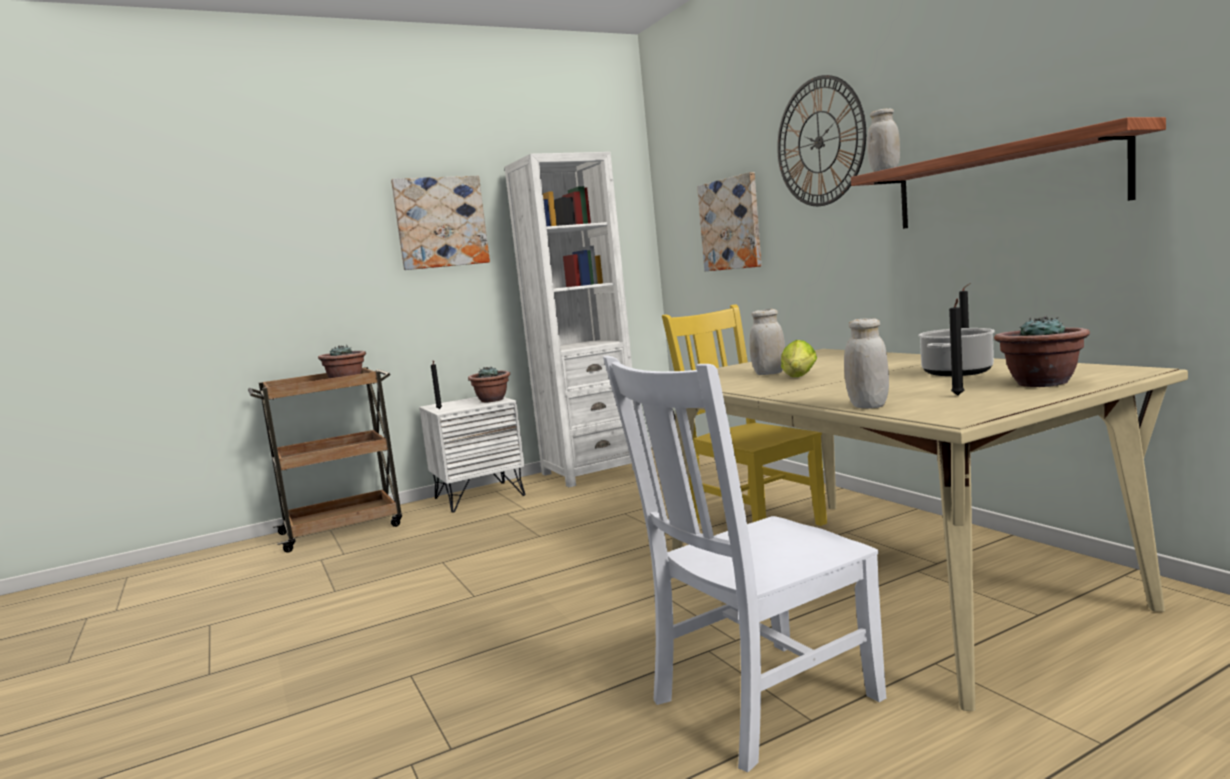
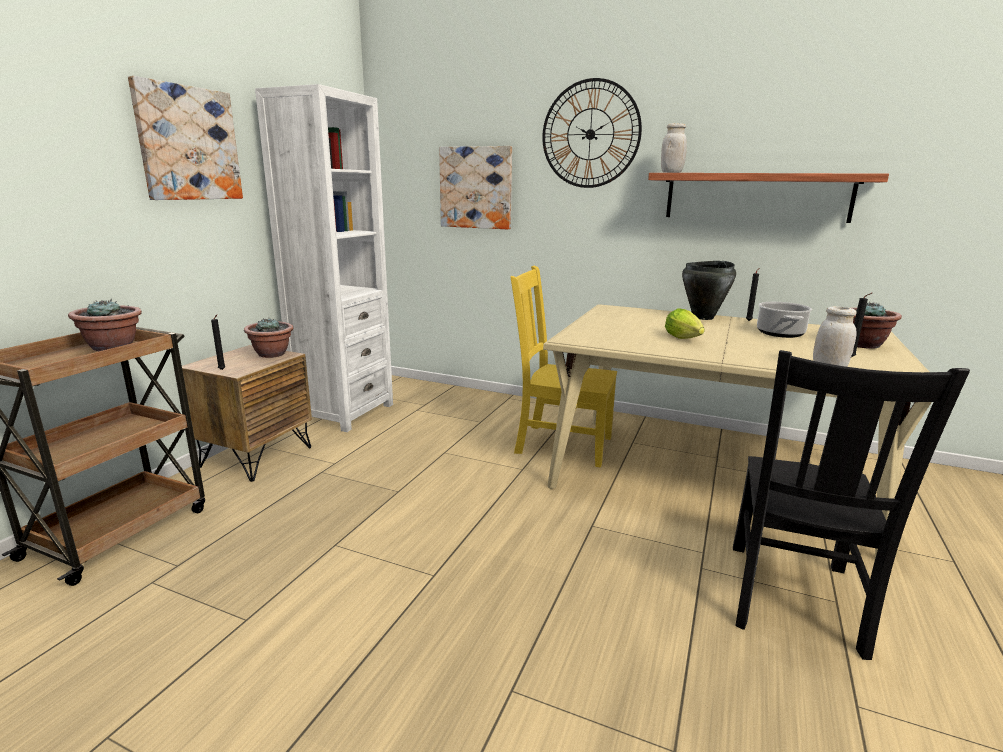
camera: 40 degrees left, 10 degrees up
white nightstand [419,397,525,513] -> brown nightstand [182,345,312,482]
white chair [603,356,886,772] -> black chair [733,350,970,660]
white jar [750,309,785,375] -> none
none -> black cooking pot [682,261,736,320]

